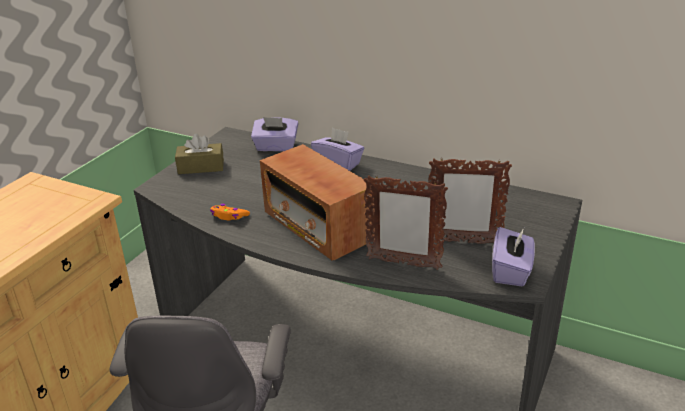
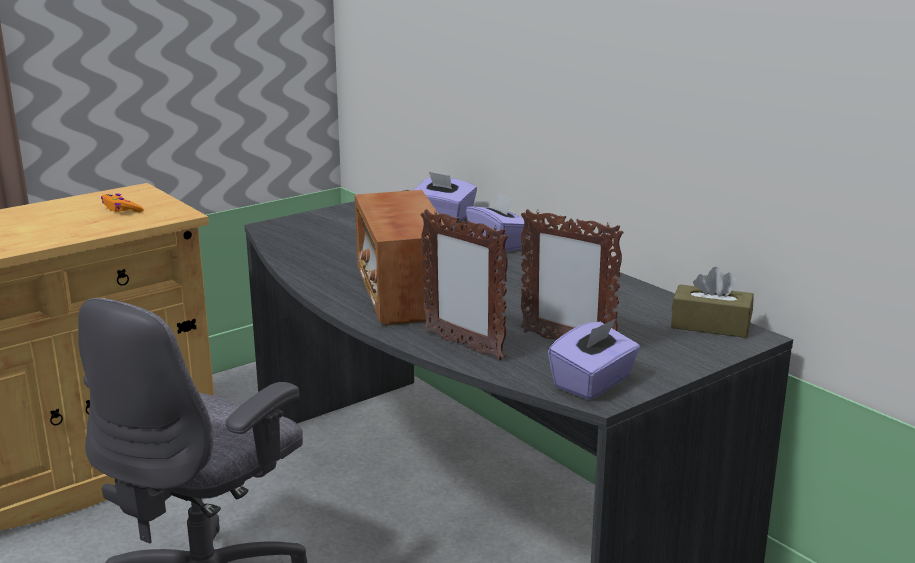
camera: 25 degrees right, 10 degrees down
brown tissue box [175,133,224,174] -> brown tissue box moved to [671,267,754,338]
orange game controller [210,204,250,221] -> orange game controller moved to [101,193,144,212]

